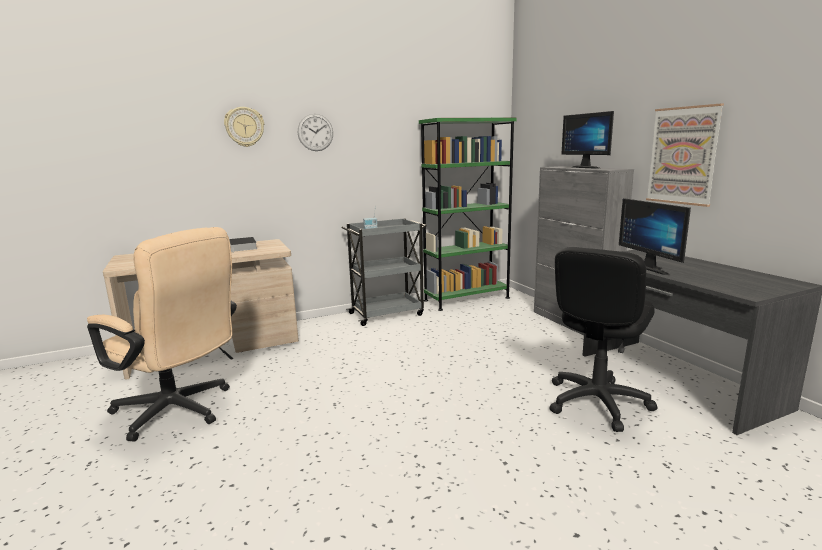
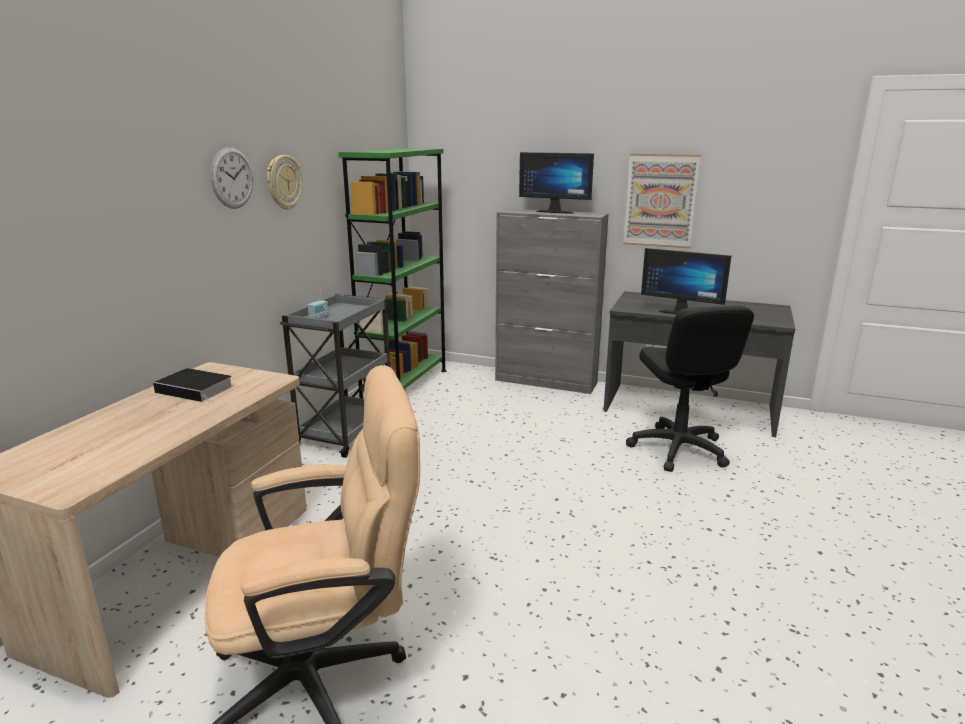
camera: 45 degrees left, 5 degrees up
wall clock [224,107,264,147] -> wall clock moved to [267,155,303,210]

